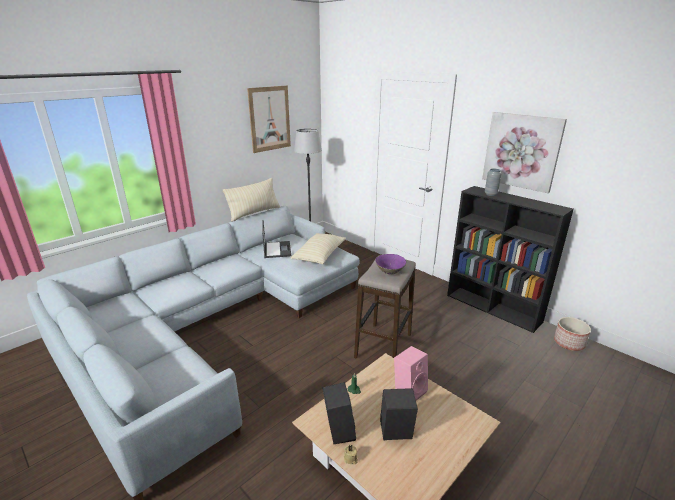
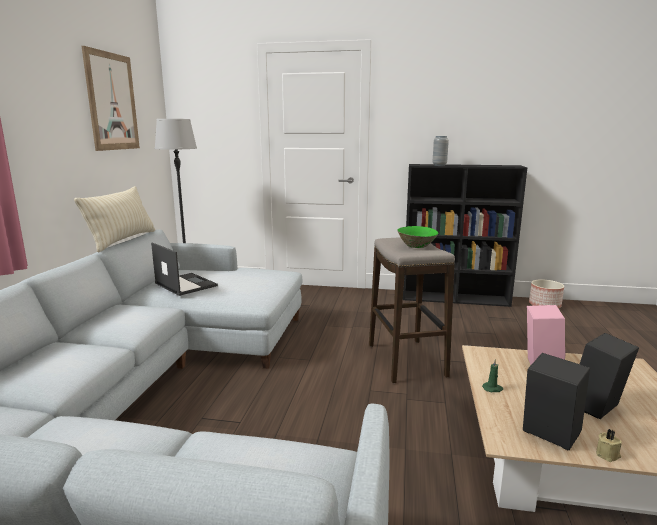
camera: 35 degrees left, 10 degrees down
beige pillow [290,233,346,264] -> none
purple bowl [375,254,406,274] -> green bowl [398,226,439,248]
picture [482,112,567,193] -> none

